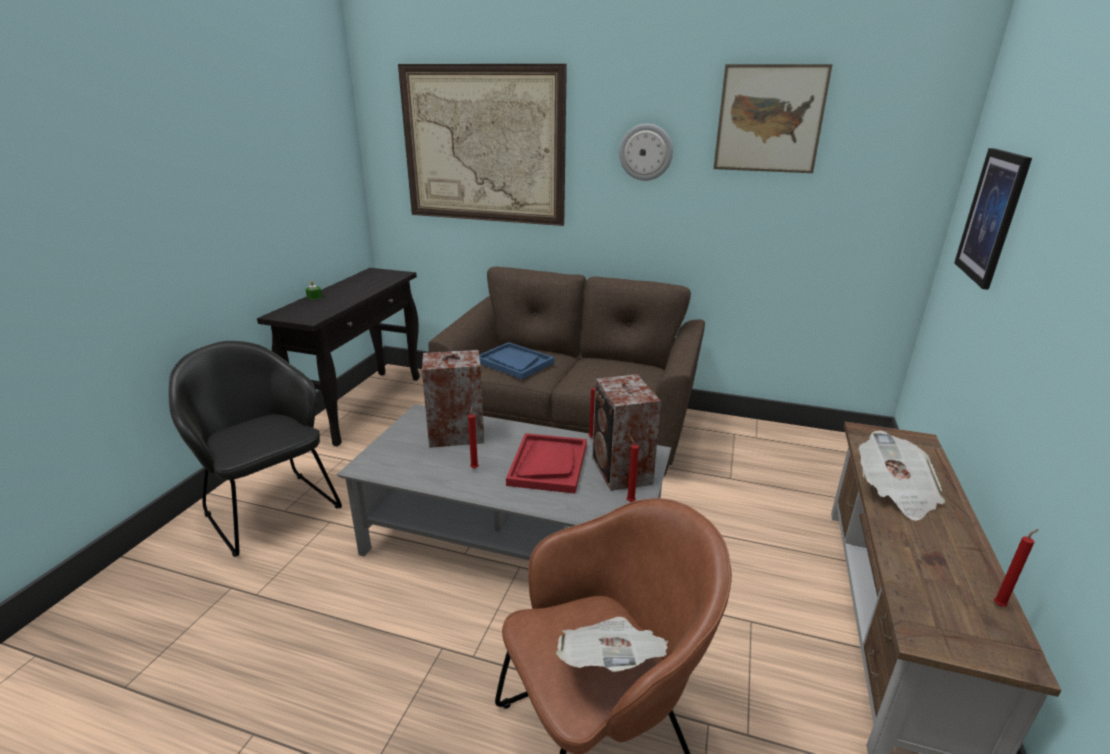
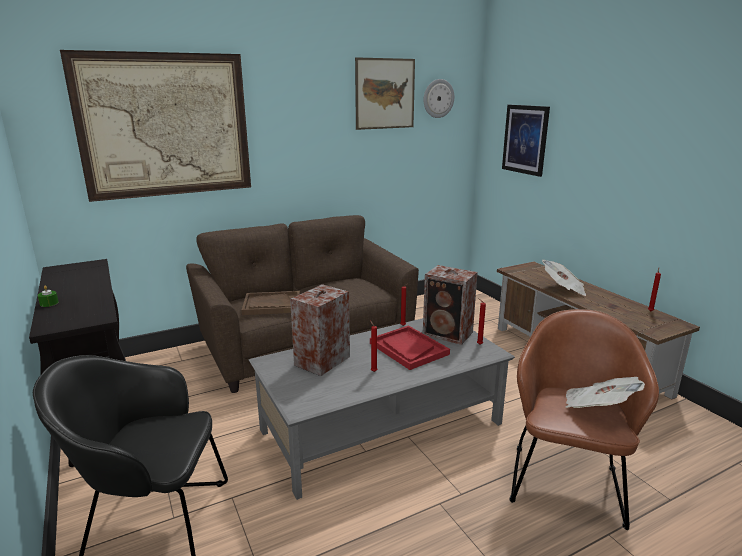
camera: 45 degrees left, 5 degrees down
blue tray [479,342,555,379] -> brown tray [242,291,300,315]
wall clock [619,124,673,181] -> wall clock moved to [424,79,454,118]

